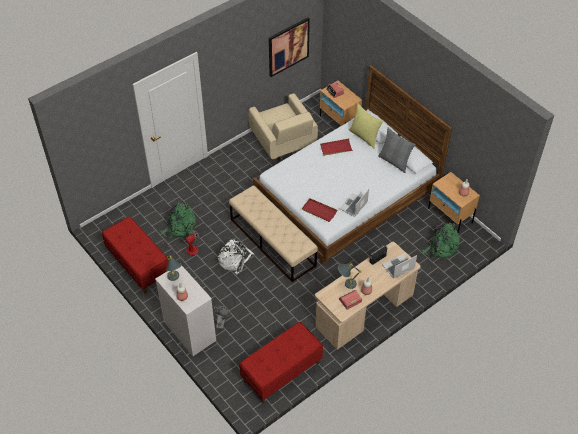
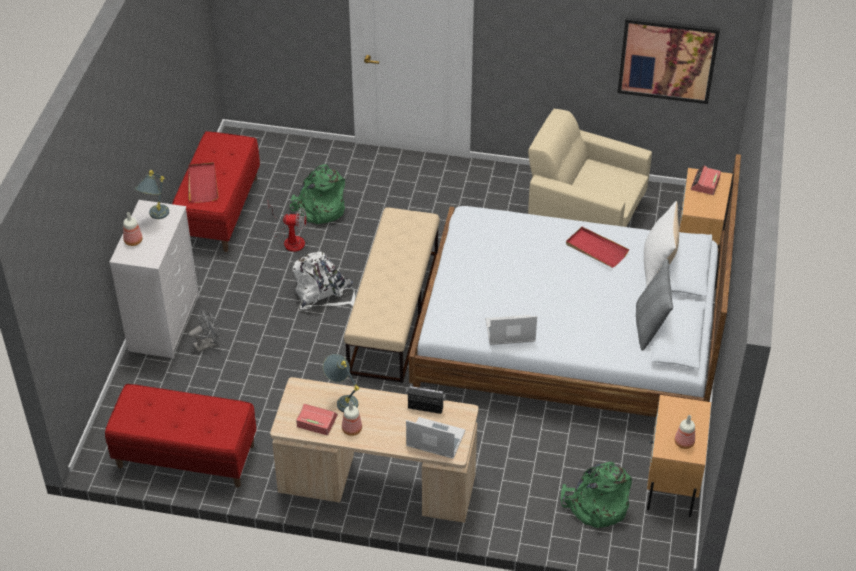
camera: 50 degrees right, 5 degrees down
beige armchair [249,94,318,161] -> beige armchair turned 90 degrees clockwise [528,109,652,227]
red tray [302,198,338,222] -> red tray moved to [188,162,218,203]
yellow pillow [348,103,384,149] -> white pillow [644,201,679,287]

